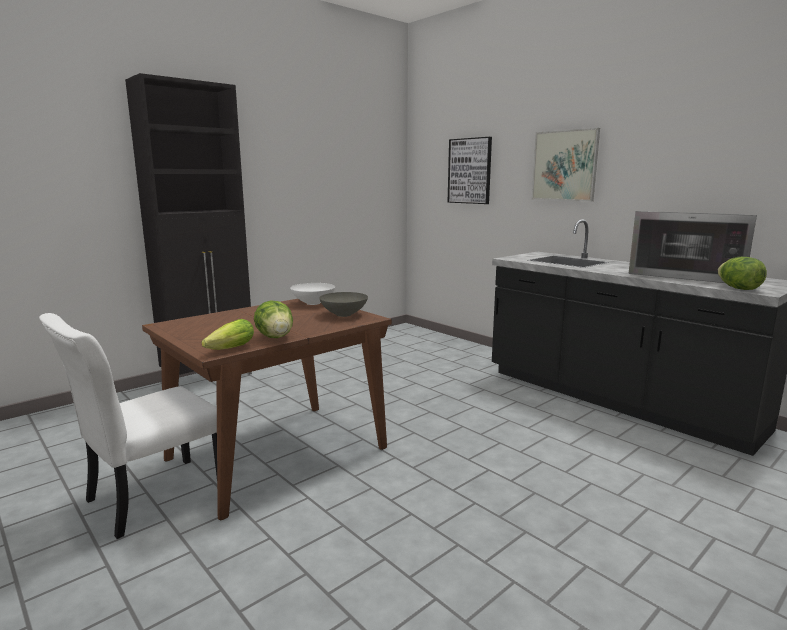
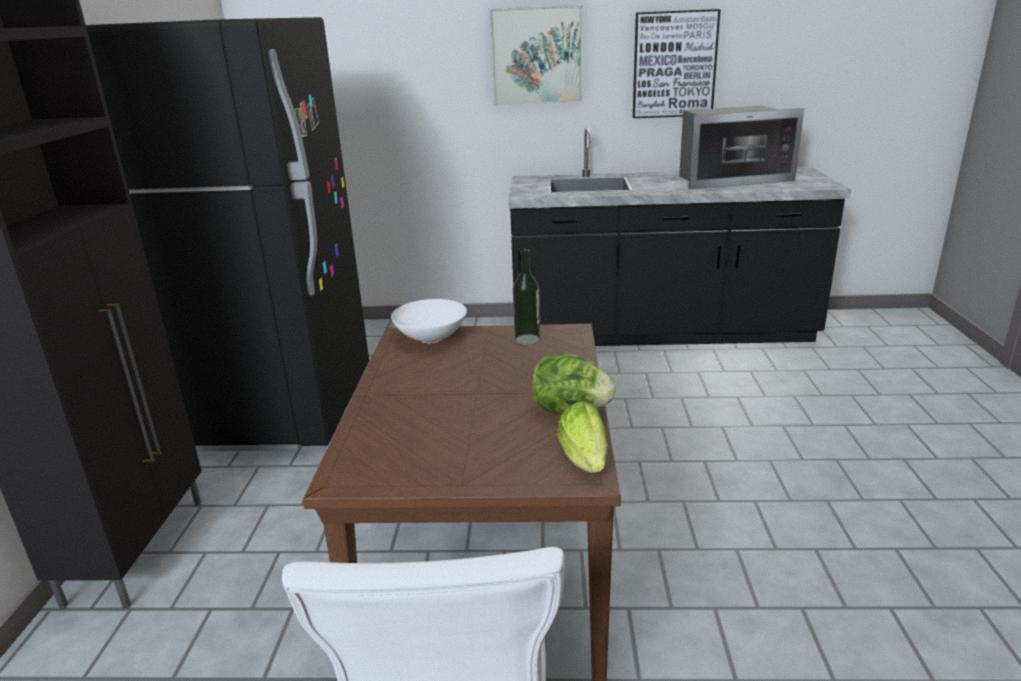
camera: 45 degrees left, 10 degrees up
grey bowl [319,292,368,317] -> bottle [513,249,540,345]
picture [448,137,492,204] -> picture moved to [633,9,721,118]
lettuce [718,257,767,290] -> none
none -> black fridge [86,17,369,452]

